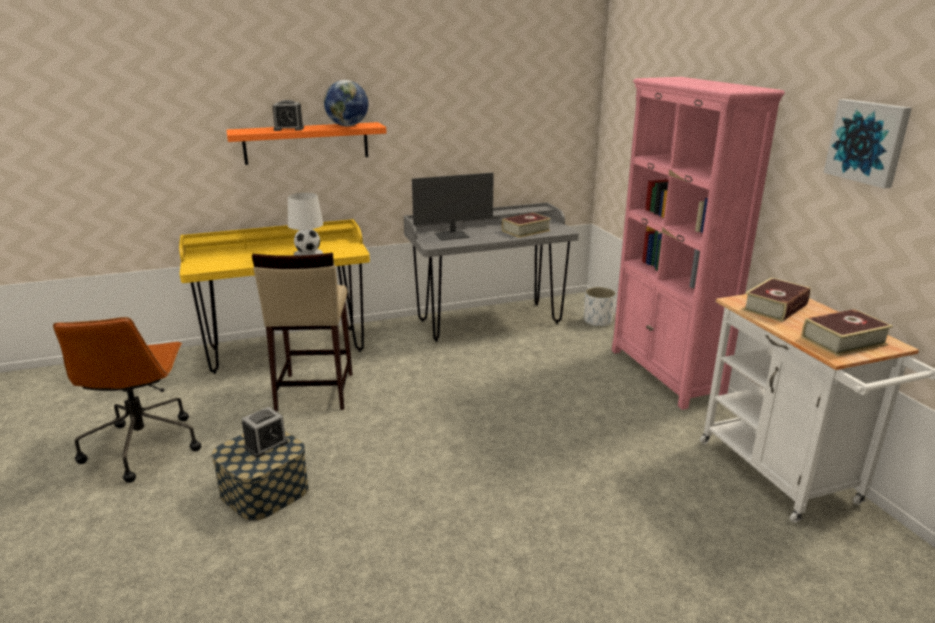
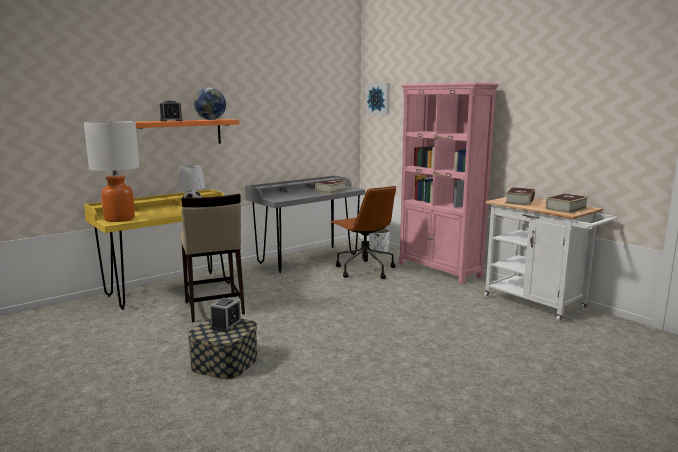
camera: 20 degrees left, 10 degrees down
brown office chair [53,317,201,483] -> brown office chair moved to [331,186,396,279]
monitor [412,173,494,240] -> none
picture [824,99,912,188] -> picture moved to [366,83,390,115]
none -> table lamp [84,121,140,222]

